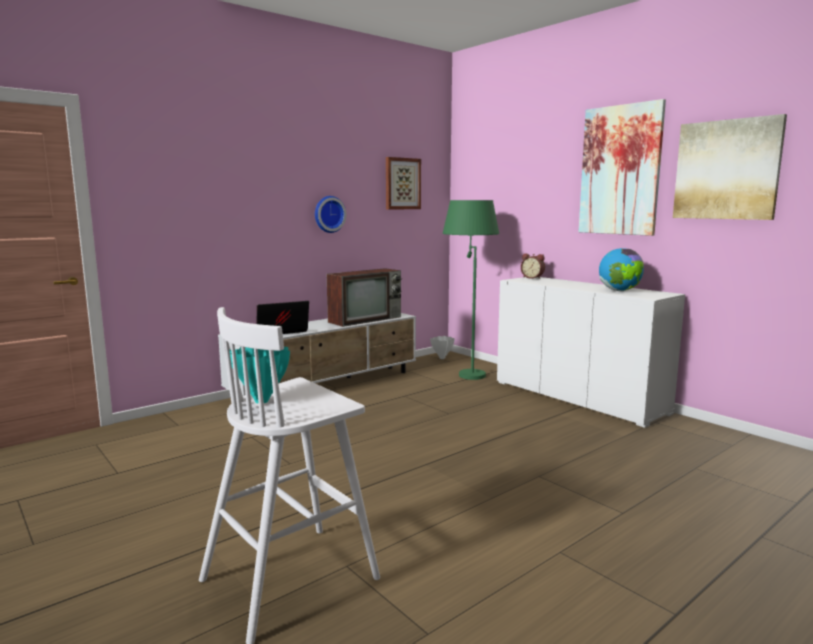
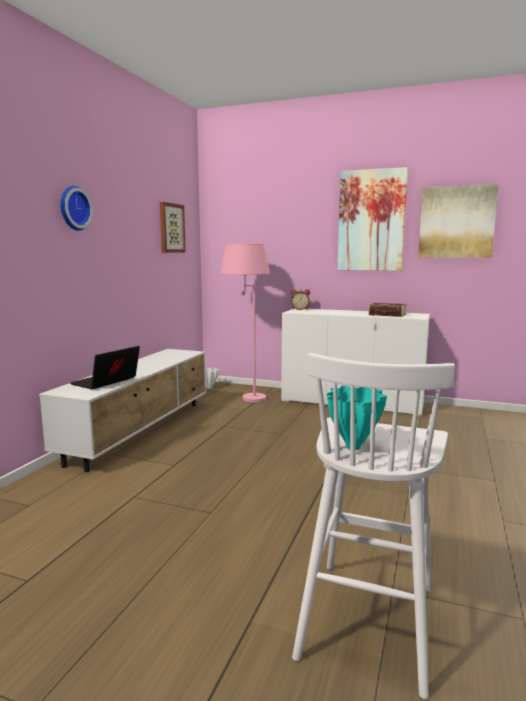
camera: 30 degrees left, 0 degrees up
wall clock [315,196,346,233] -> wall clock moved to [60,186,93,231]
television [327,268,402,327] -> none
green floor lamp [443,200,499,380] -> pink floor lamp [220,244,270,403]
globe [599,248,644,291] -> book [369,303,407,317]

